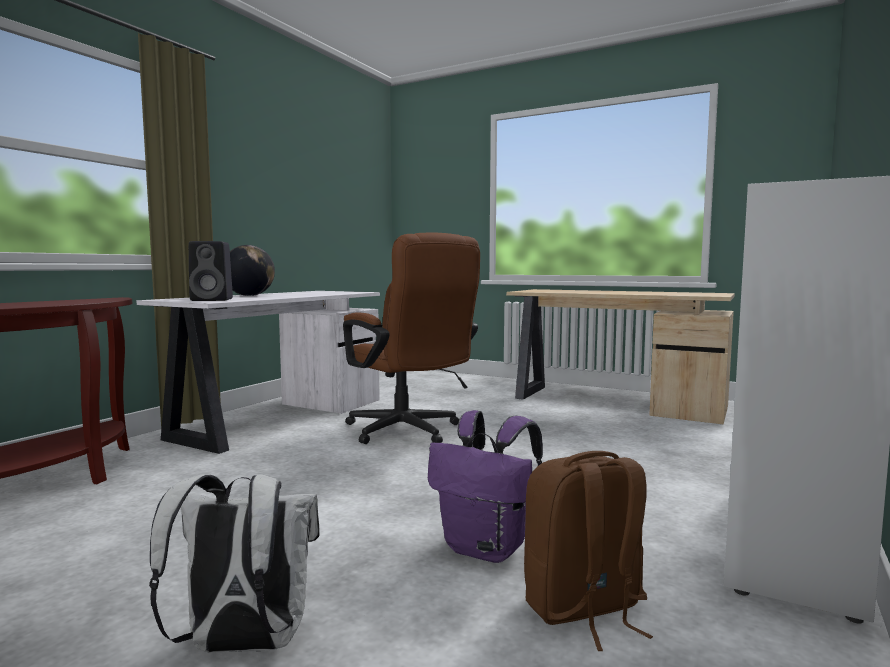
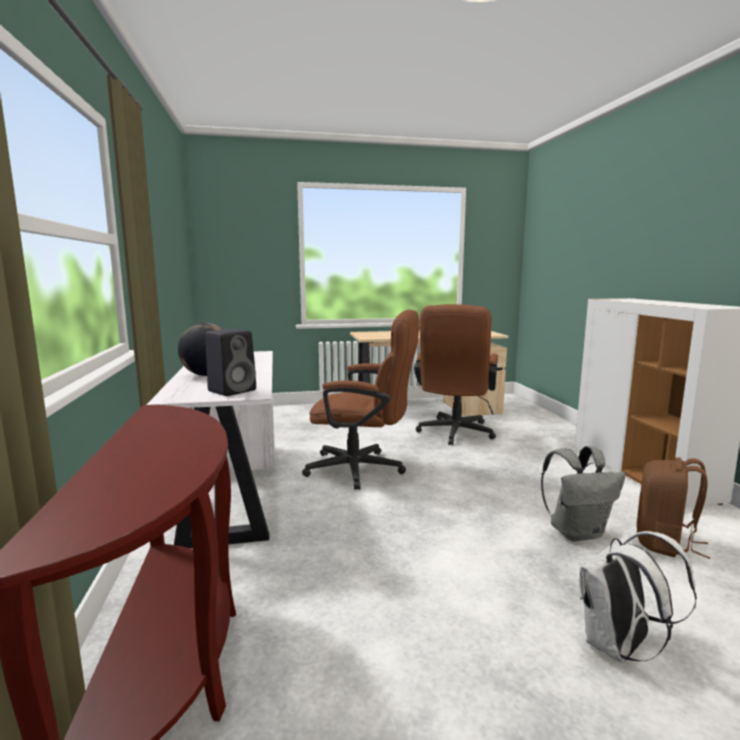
camera: 40 degrees left, 5 degrees up
purple backpack [428,410,543,563] -> grey backpack [541,446,625,542]
none -> brown office chair [414,304,498,445]

